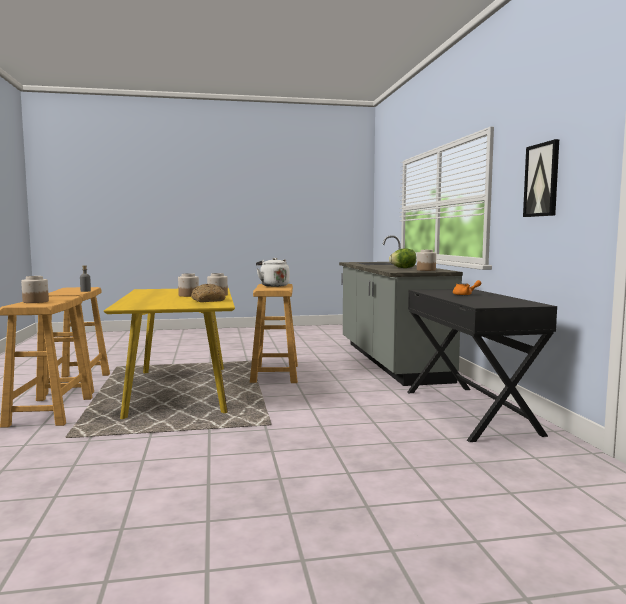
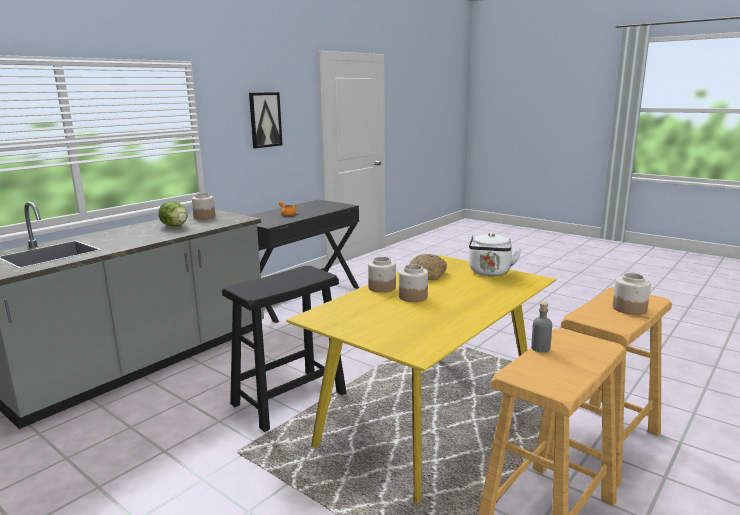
camera: 130 degrees left, 10 degrees up
beige stool [250,284,298,383] -> black stool [222,266,347,432]
white kettle [256,258,289,287] -> white kettle moved to [469,233,522,276]

